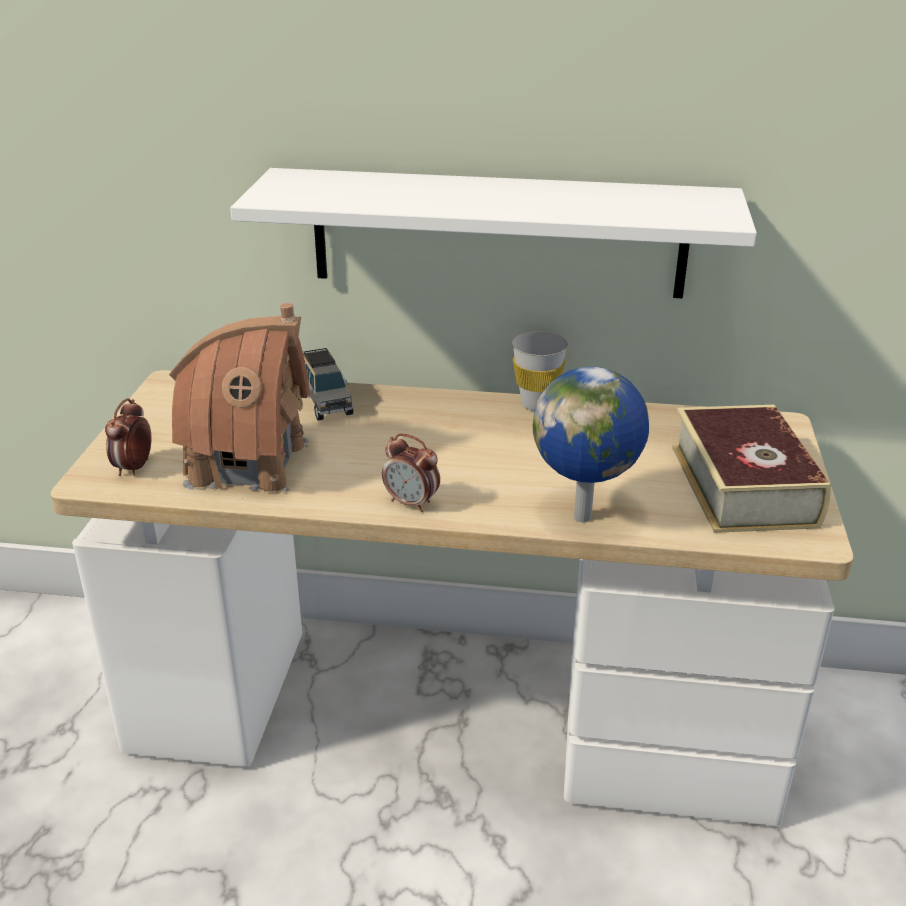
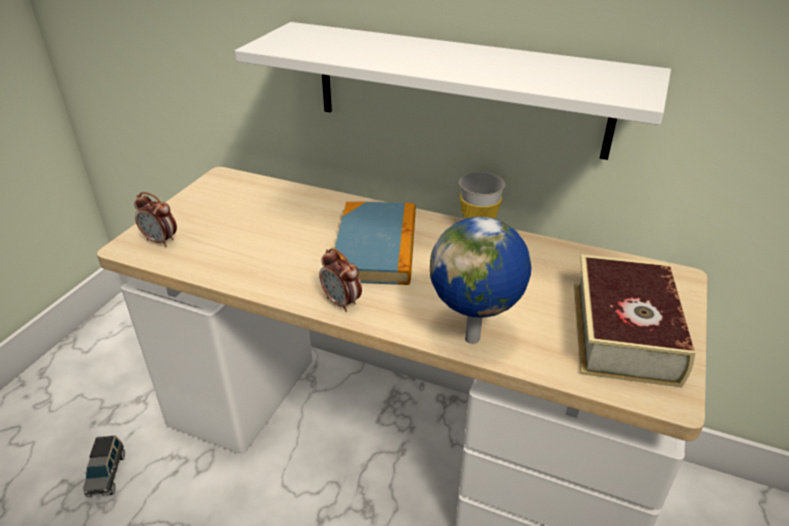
camera: 15 degrees right, 5 degrees up
alarm clock [105,398,151,476] -> alarm clock turned 90 degrees counterclockwise [134,192,177,247]
toy house [169,303,310,499] -> none
grey toy car [303,348,353,420] -> grey toy car moved to [83,435,125,497]
none -> book [334,202,416,285]

